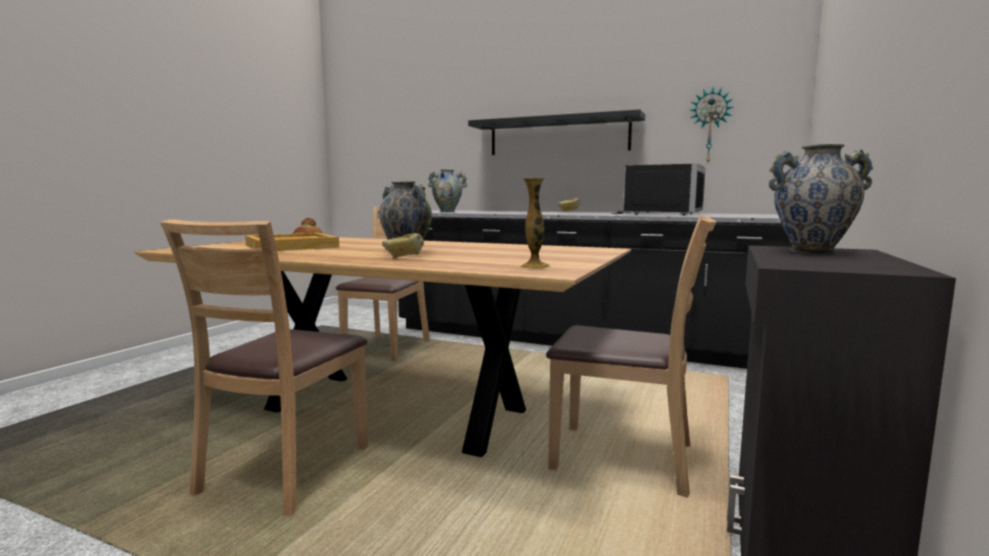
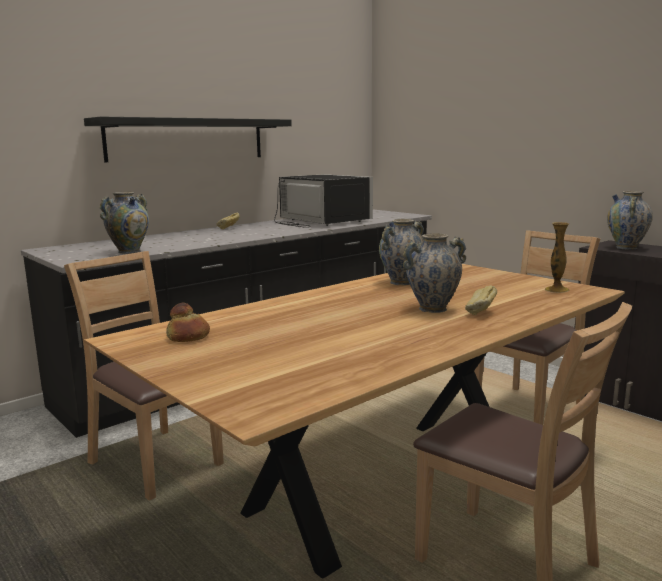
camera: 65 degrees left, 5 degrees up
beige tray [245,233,339,251] -> none
wall clock [690,87,734,163] -> none
none -> vase [379,219,424,285]

